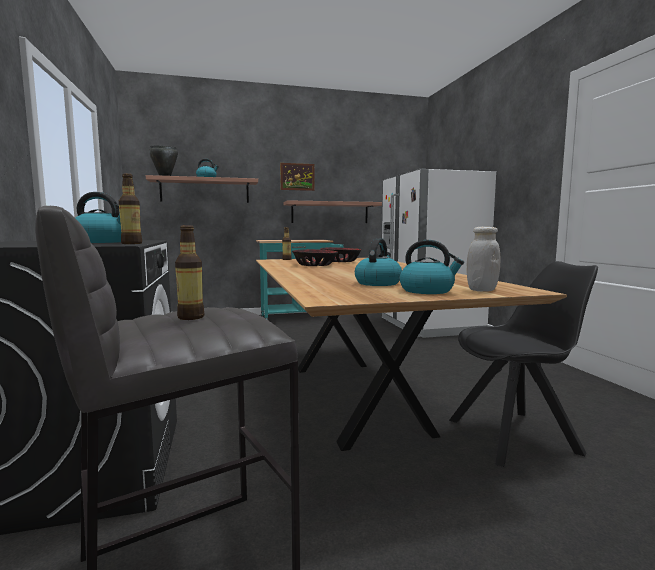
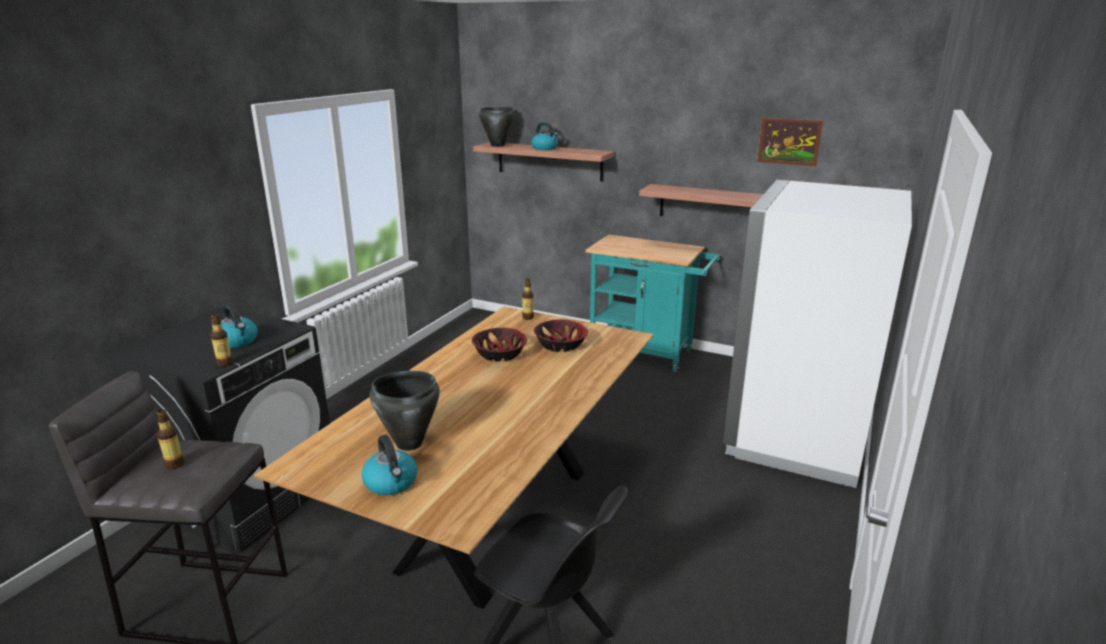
camera: 40 degrees right, 15 degrees up
picture [280,163,315,191] -> picture moved to [757,118,823,166]
kettle [355,238,402,286] -> black cooking pot [370,371,440,451]
white jar [467,227,500,292] -> none

